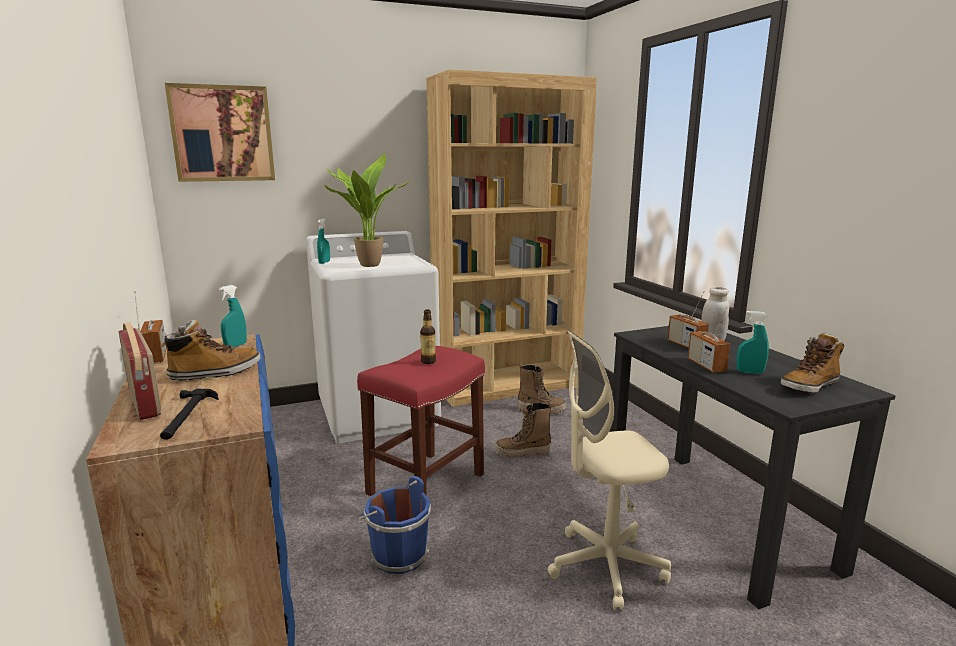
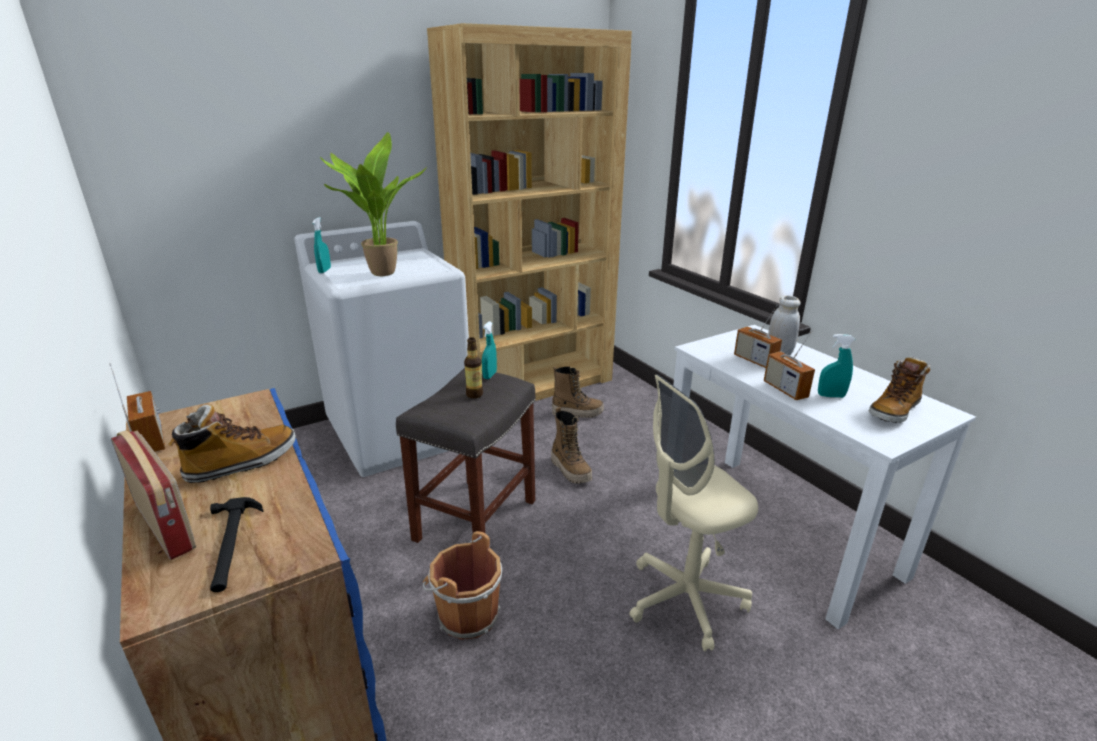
camera: 10 degrees left, 10 degrees up
picture [165,83,275,182] -> none
turquoise spray bottle [219,285,247,348] -> turquoise spray bottle moved to [482,321,497,379]
red stool [357,346,485,496] -> grey stool [396,368,536,543]
blue bucket [359,476,431,574] -> brown bucket [423,531,502,640]
boot [495,402,552,458] -> boot turned 105 degrees counterclockwise [551,407,592,484]
black desk [610,326,896,609] -> white desk [673,325,976,629]

